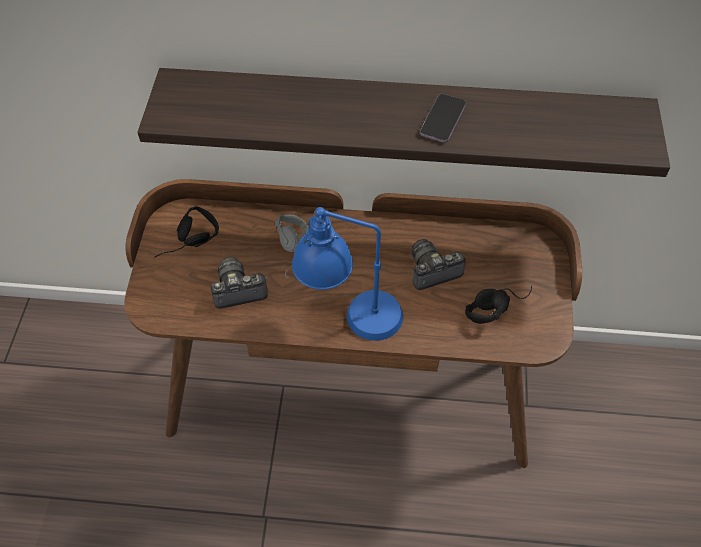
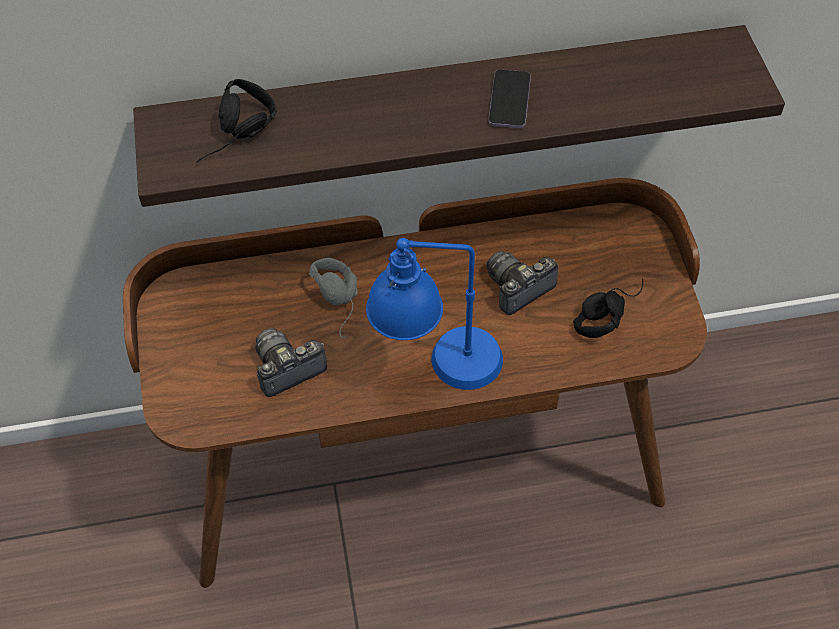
camera: 15 degrees left, 0 degrees up
black headphones [155,206,219,257] -> black headphones moved to [197,79,277,163]

